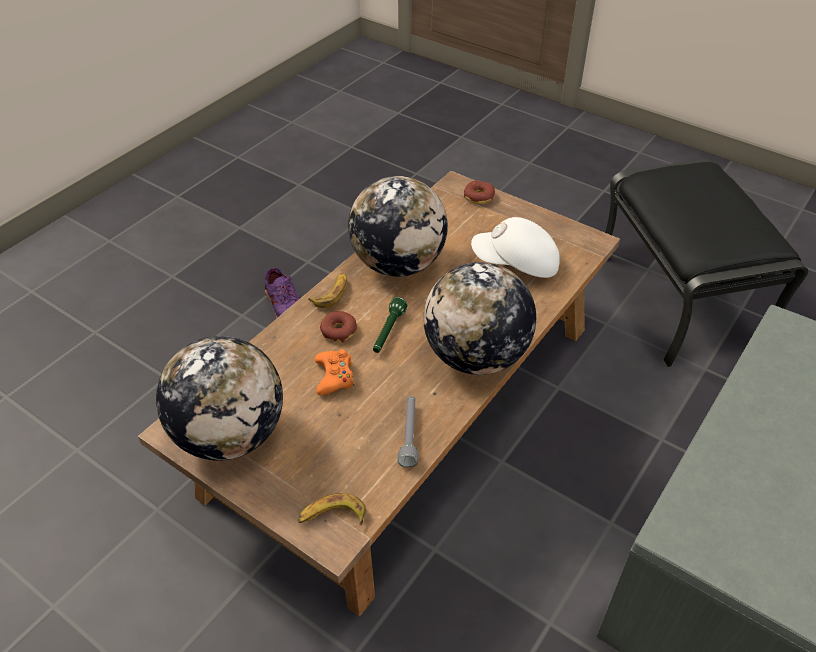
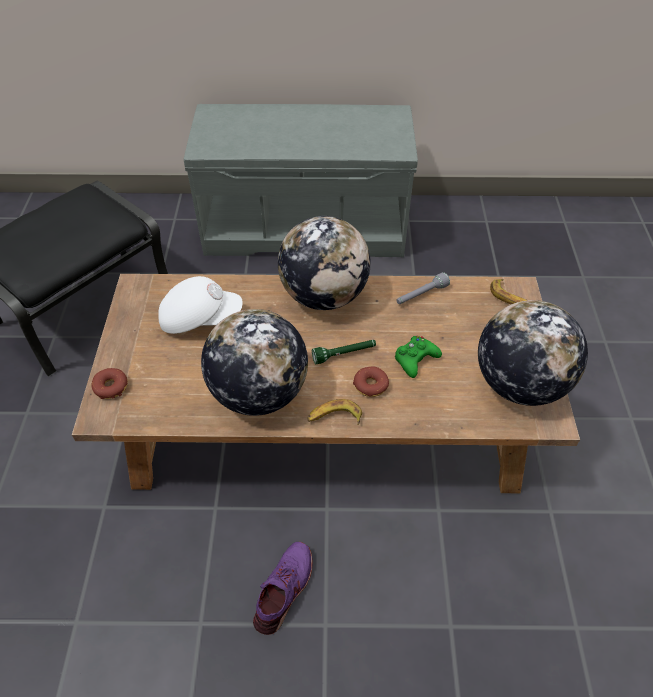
camera: 125 degrees left, 5 degrees up
orange game controller [315,349,355,395] -> green game controller [395,336,442,378]
white cap [471,217,560,278] -> white cap turned 60 degrees counterclockwise [158,276,243,334]

